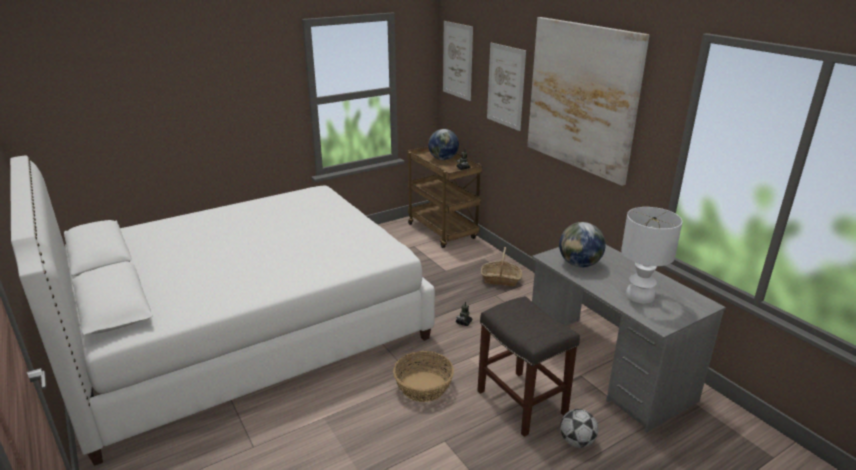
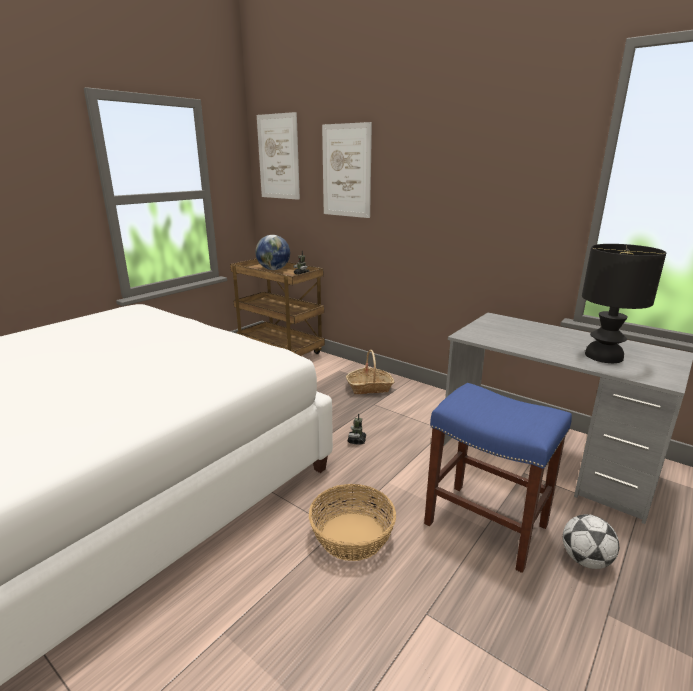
camera: 20 degrees left, 5 degrees down
grey stool [477,296,580,437] -> blue stool [424,383,572,573]
picture [527,17,650,186] -> none
globe [559,222,606,267] -> none
white table lamp [621,207,683,304] -> black table lamp [582,244,666,363]

